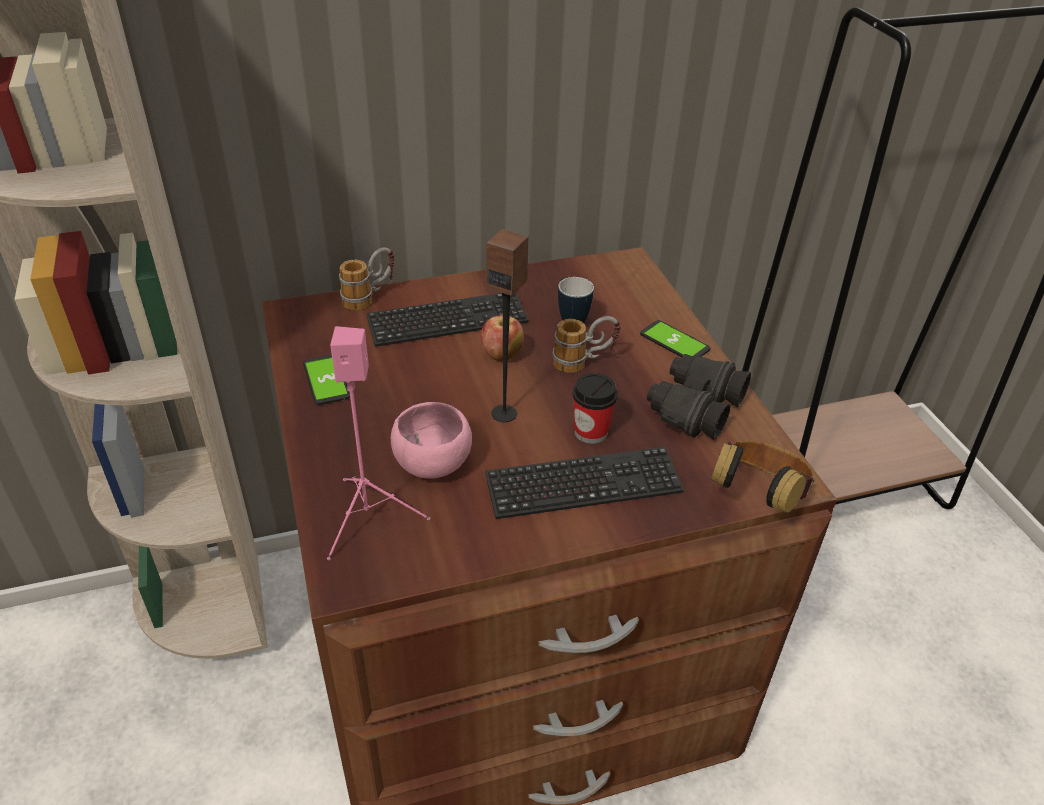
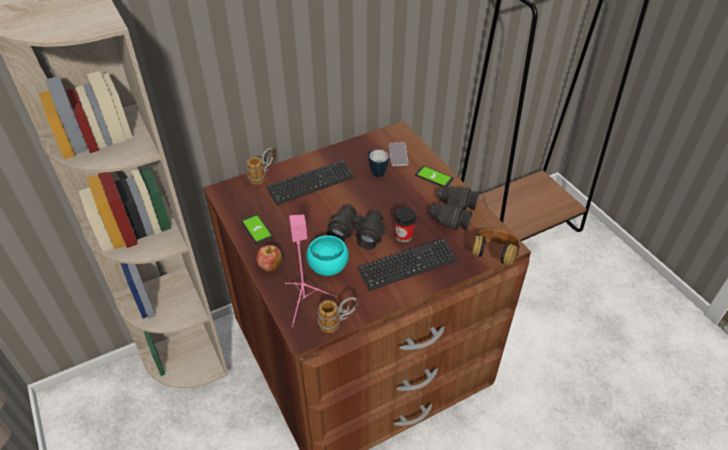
camera: 10 degrees left, 5 degrees up
pink bowl [391,402,472,479] -> turquoise bowl [306,235,349,276]
apple [481,315,523,361] -> apple moved to [256,245,282,272]
speaker [486,229,529,422] -> black binoculars [327,205,386,250]
mug [552,316,621,373] -> mug moved to [318,297,359,333]
none -> phone [389,142,408,166]

